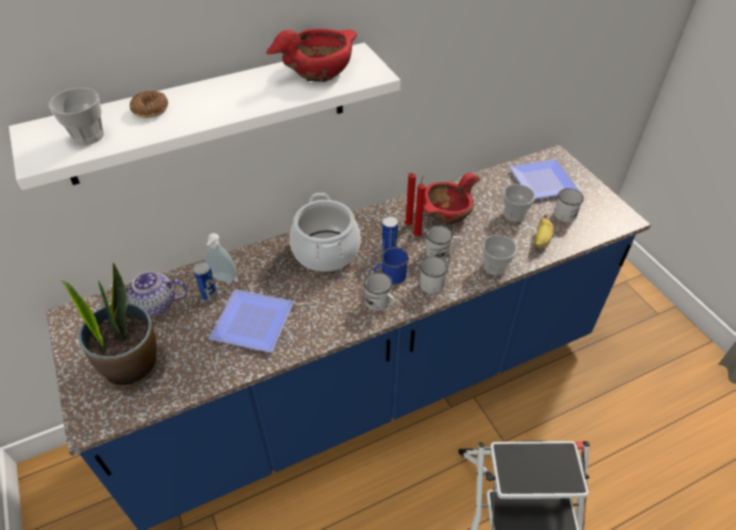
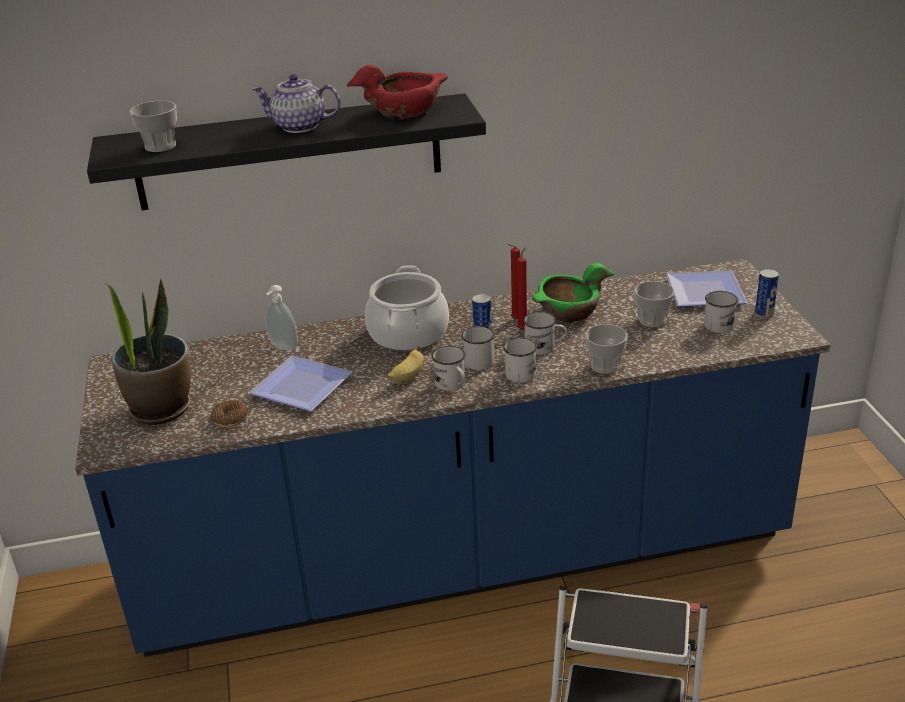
camera: 15 degrees right, 15 degrees down
white shelf [9,43,401,190] -> black shelf [87,93,486,210]
teapot [109,271,188,316] -> teapot moved to [252,74,341,133]
donut [130,91,168,118] -> donut moved to [211,400,248,427]
can [193,262,218,302] -> can moved to [755,269,779,319]
blue mug [374,247,409,284] -> white mug [452,326,495,370]
red bowl [423,173,480,224] -> green bowl [532,263,614,323]
banana [534,215,553,248] -> banana moved to [387,346,425,384]

